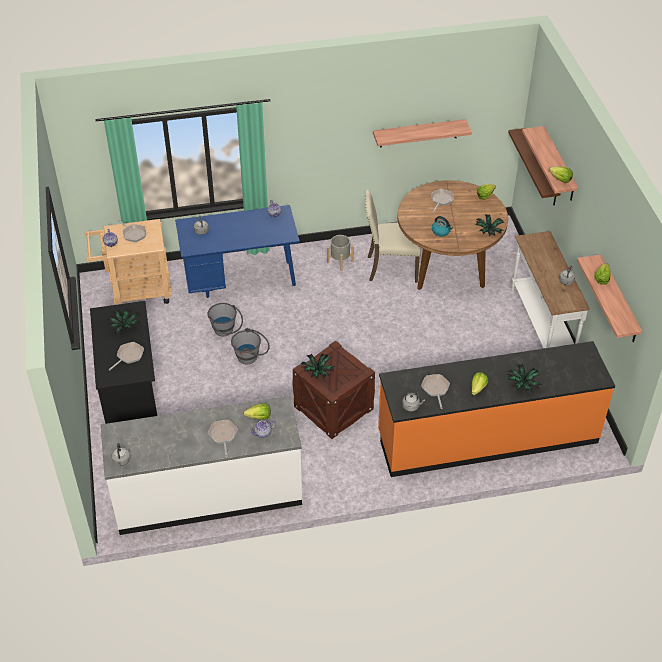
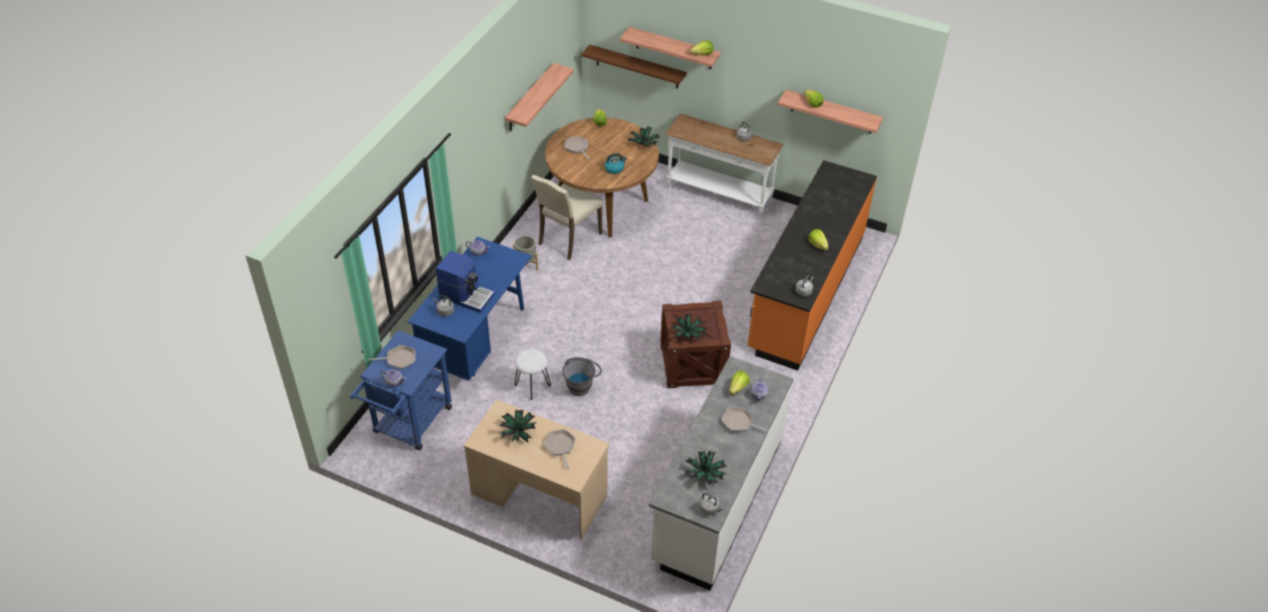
camera: 55 degrees left, 0 degrees up
beige cart [84,219,172,305] -> blue cart [350,330,452,451]
black desk [90,301,157,424] -> beige desk [464,399,610,540]
grey bucket [208,303,243,336] -> white stool [514,349,551,400]
frying pan [421,374,450,409] -> none
potted plant [508,364,542,393] -> potted plant moved to [685,450,727,485]
none -> coffee machine [436,251,494,313]

